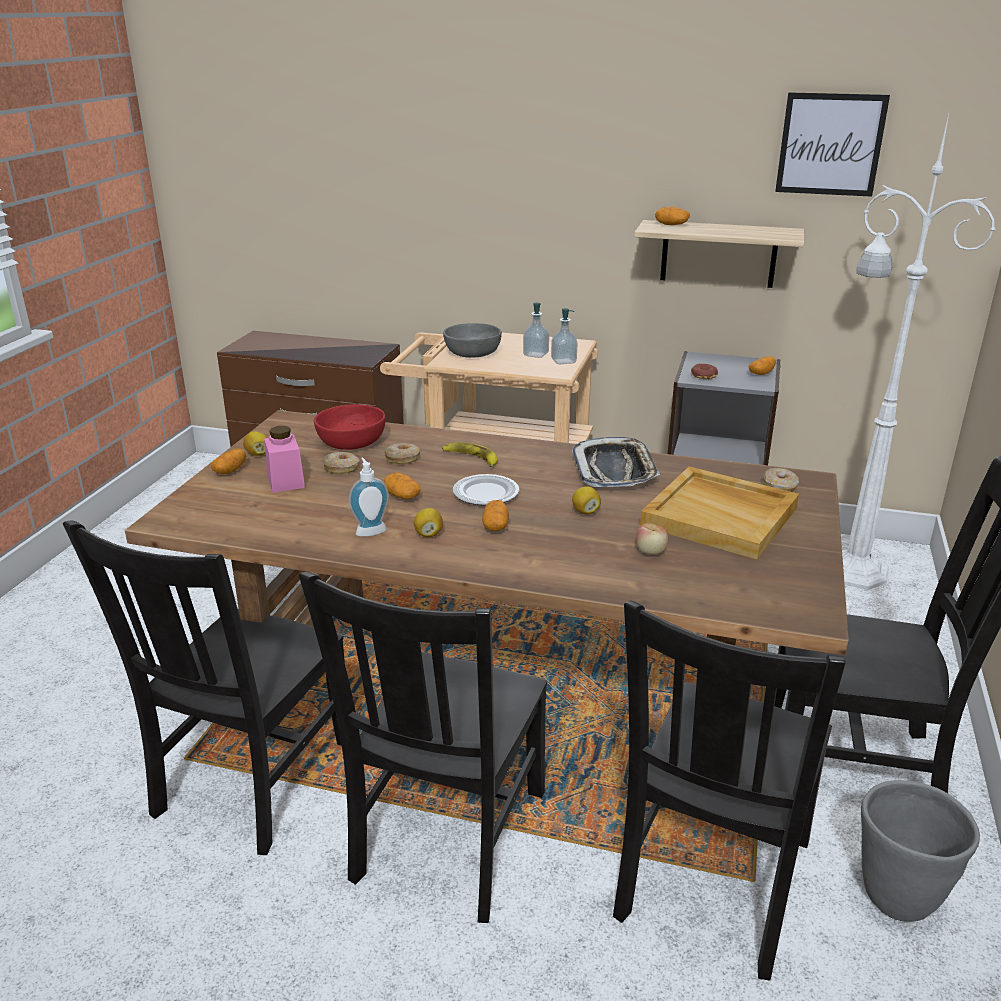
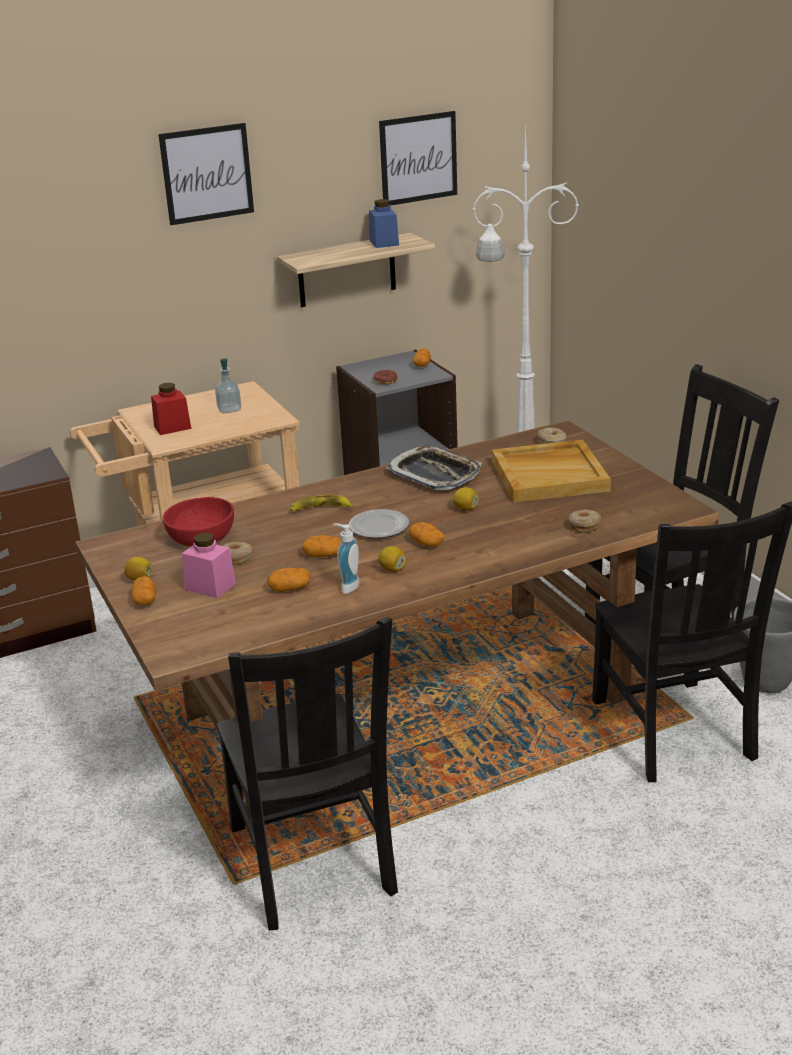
camera: 40 degrees left, 0 degrees up
black chair [299,572,547,923] -> none
donut [384,443,420,464] -> donut moved to [568,509,601,533]
grey bowl [443,323,502,358] -> red jar [151,383,191,435]
soap dispenser [551,308,577,364] -> none
apple [636,523,668,554] -> none
potato [655,207,690,225] -> potato moved to [267,567,311,592]
none -> picture [158,123,254,225]
none -> blue jar [369,199,399,248]

